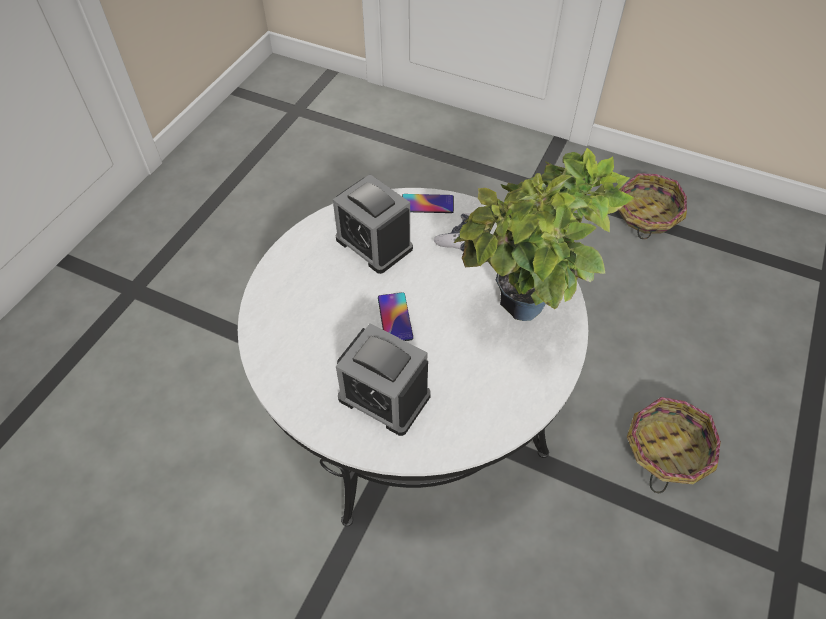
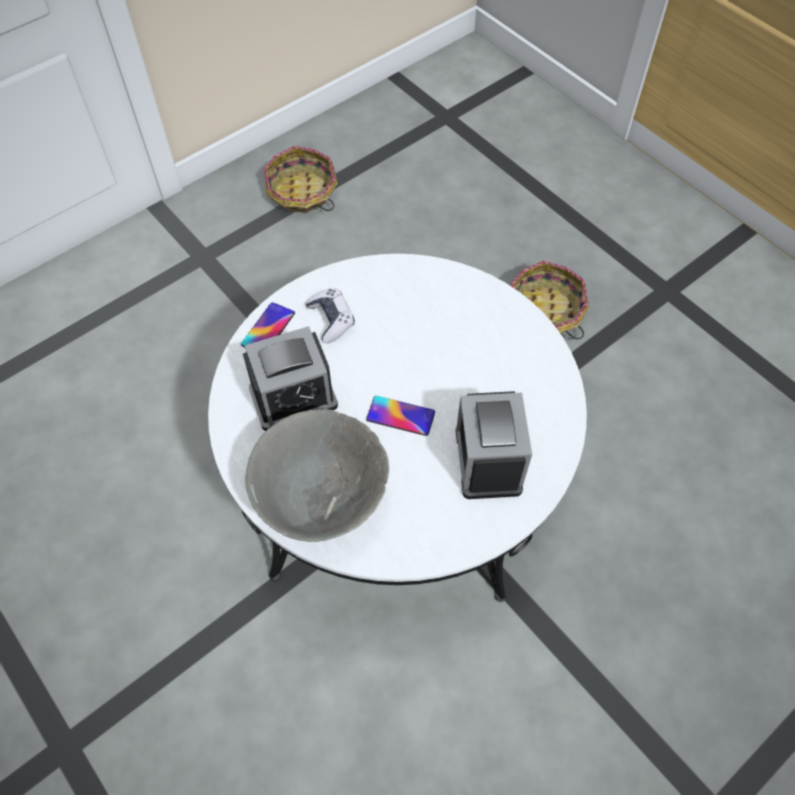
camera: 65 degrees left, 5 degrees up
alarm clock [336,323,431,436] -> alarm clock turned 120 degrees clockwise [456,391,532,499]
potted plant [454,148,634,321] -> none
none -> grey bowl [245,409,389,542]

